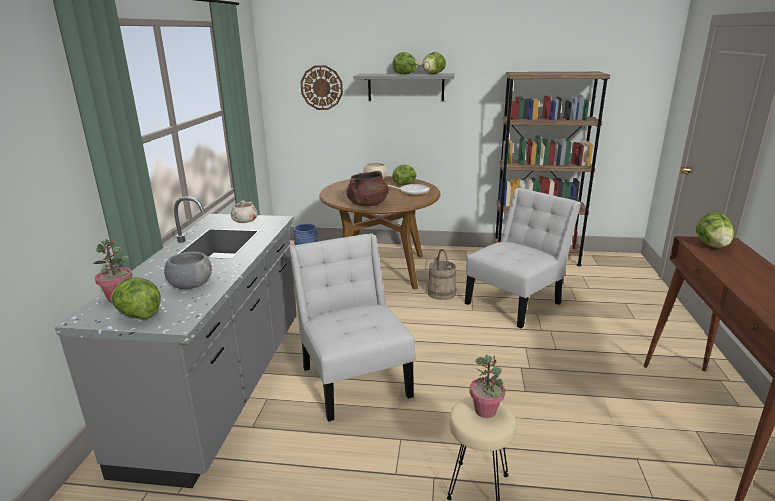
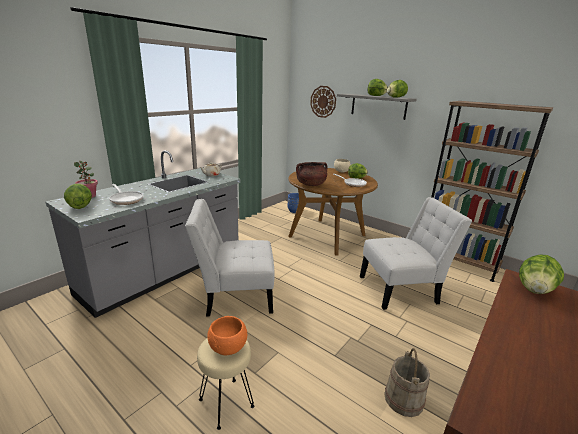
camera: 30 degrees right, 0 degrees up
grey bowl [164,252,212,289] -> frying pan [109,184,143,205]
white chair [289,233,415,422] -> white chair turned 105 degrees counterclockwise [185,199,275,316]
beige bucket [427,249,457,300] -> beige bucket moved to [384,348,430,417]
potted plant [469,355,505,418] -> orange bowl [207,316,247,355]

